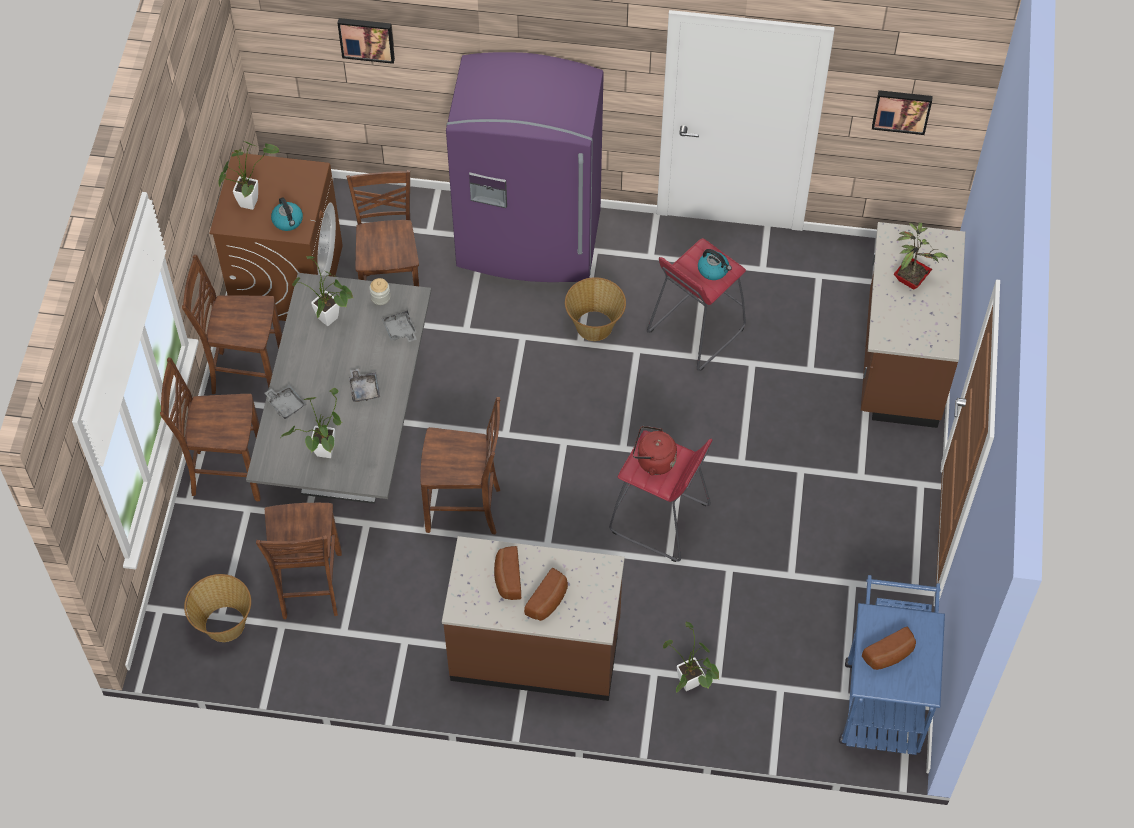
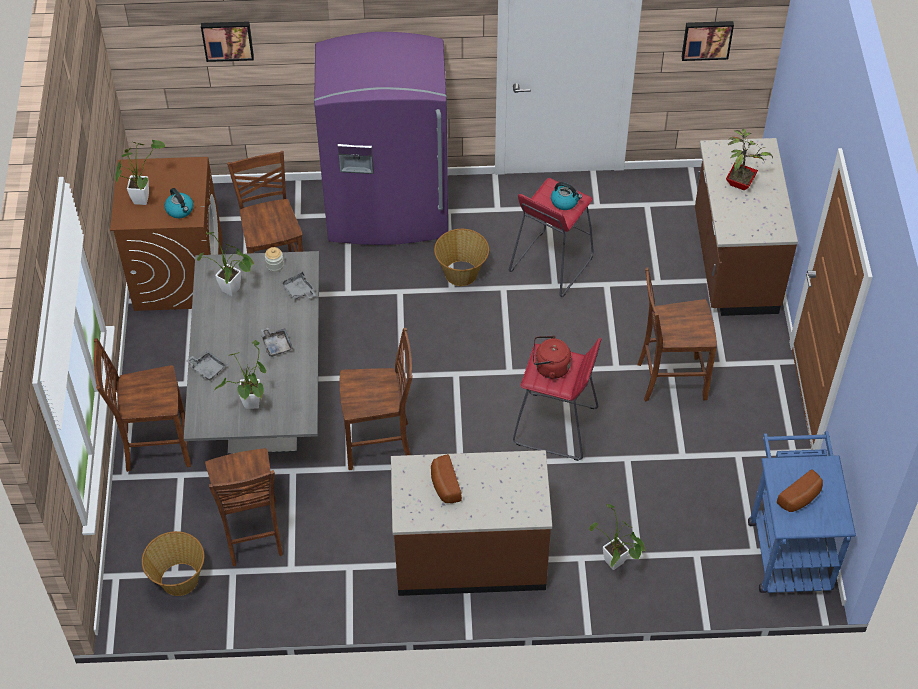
camera: 10 degrees left, 5 degrees down
brown chair [182,254,282,394] -> brown chair moved to [637,268,717,401]
bread [524,568,568,621] -> none

